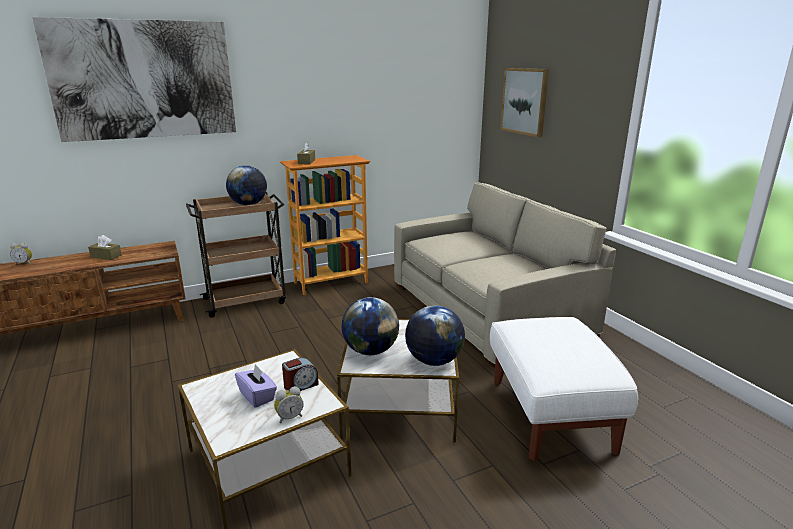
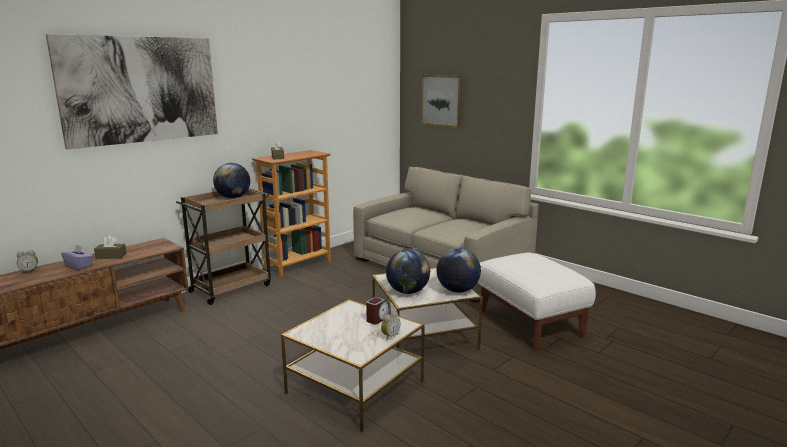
camera: 20 degrees left, 5 degrees down
purple tissue box [235,364,277,408] -> purple tissue box moved to [61,245,93,270]

